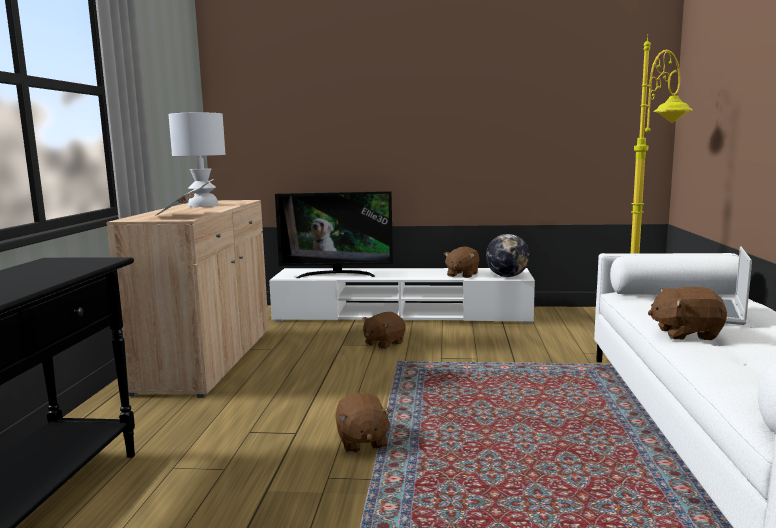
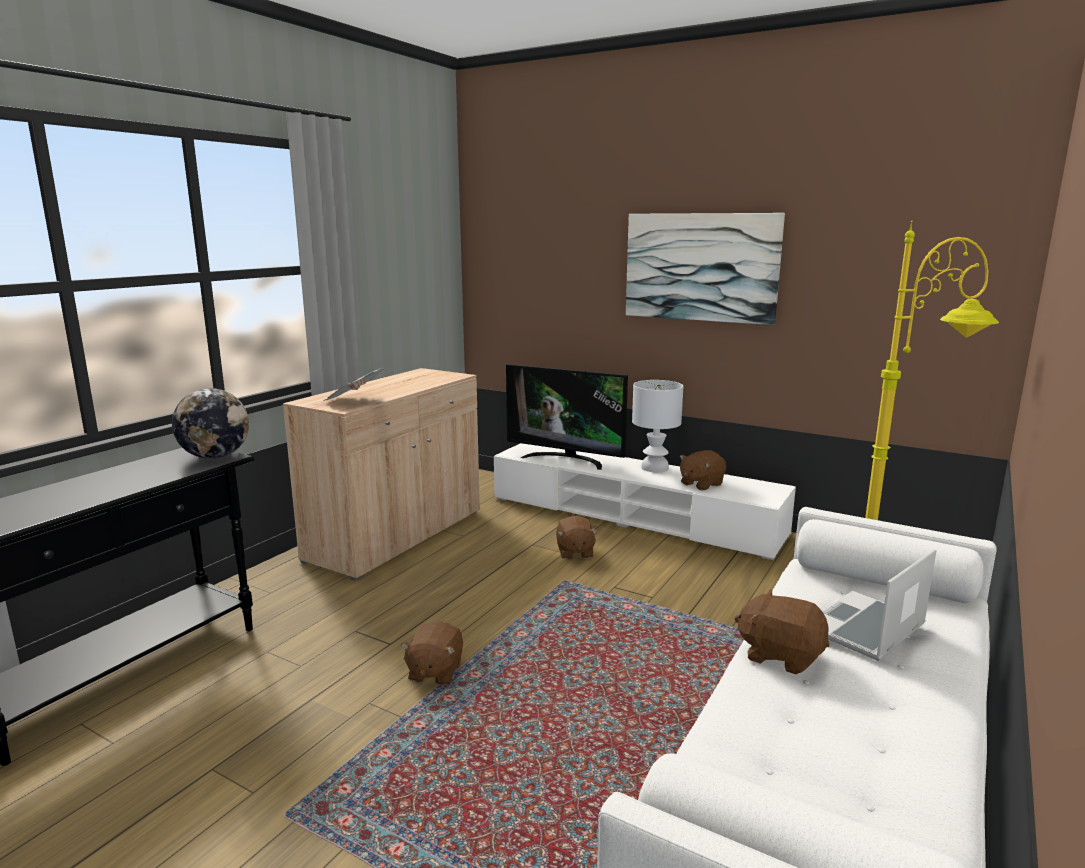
camera: 25 degrees right, 5 degrees up
white table lamp [168,113,225,207] -> white table lamp moved to [632,380,683,472]
brown plush toy [362,312,406,349] -> brown plush toy turned 75 degrees counterclockwise [556,516,598,560]
globe [486,234,530,277] -> globe moved to [172,388,249,459]
none -> picture [626,213,785,325]

